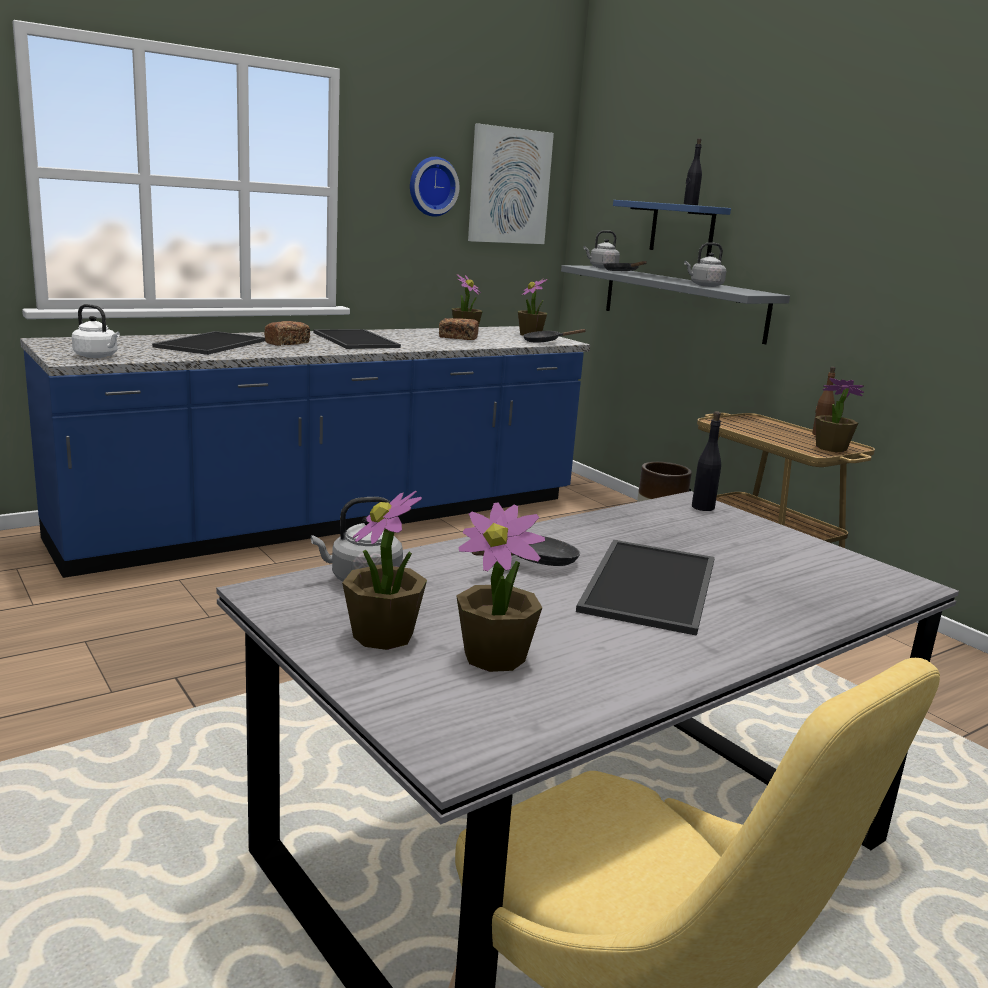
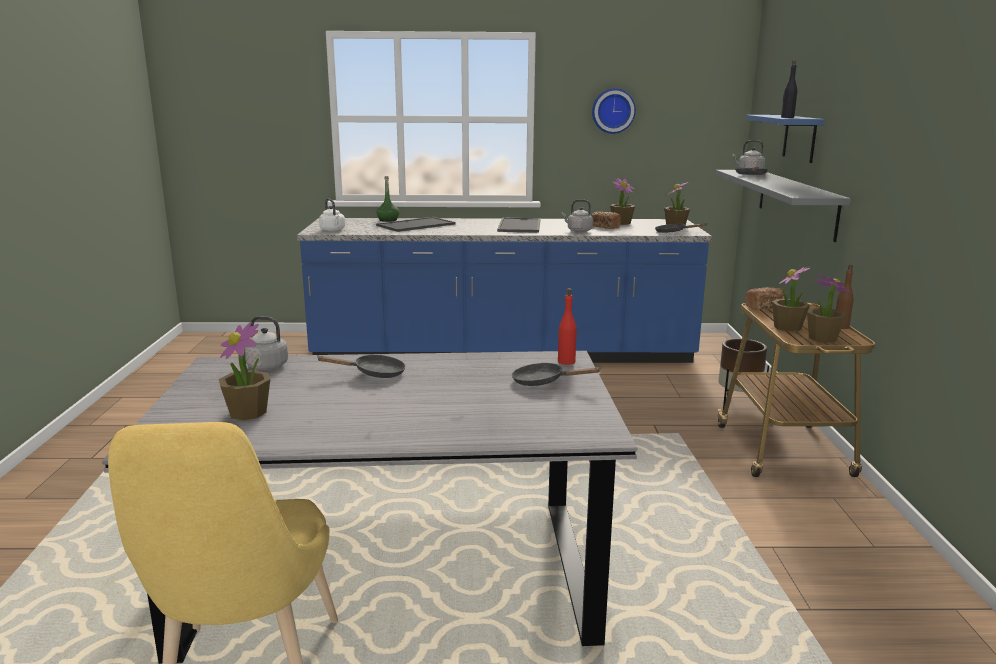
camera: 35 degrees right, 0 degrees up
bread [264,321,310,346] -> bread moved to [745,287,788,310]
potted plant [342,491,427,650] -> potted plant moved to [772,266,810,331]
picture [468,124,554,244] -> none
tray [576,540,715,636] -> none
grey kettle [684,243,726,287] -> grey kettle moved to [562,200,593,232]
black bottle [692,411,721,511] -> red bottle [558,288,577,365]
none -> green bottle [376,176,399,222]
none -> black frying pan [512,363,601,386]

